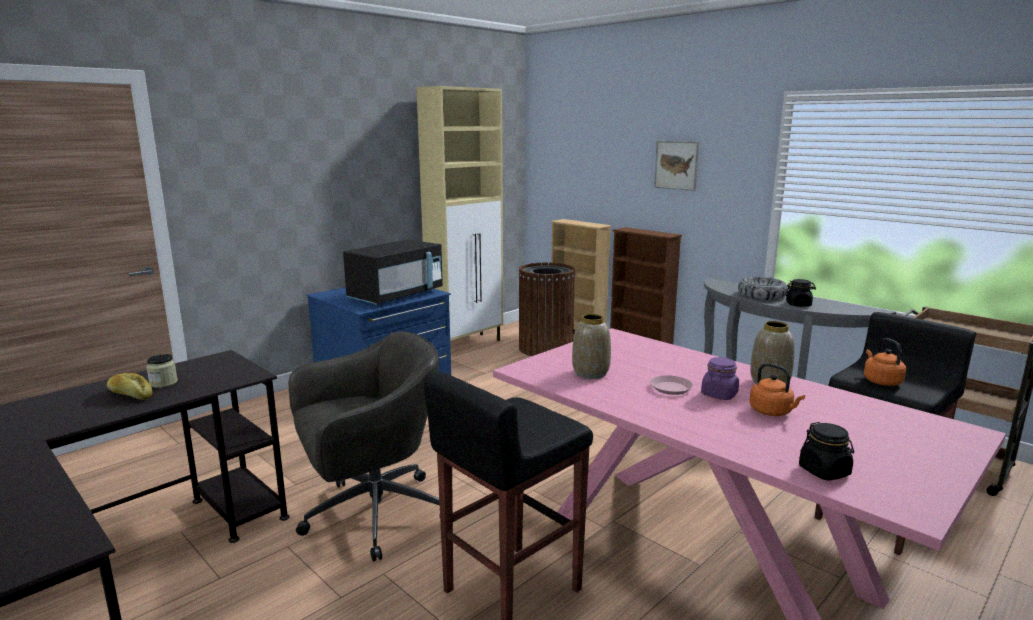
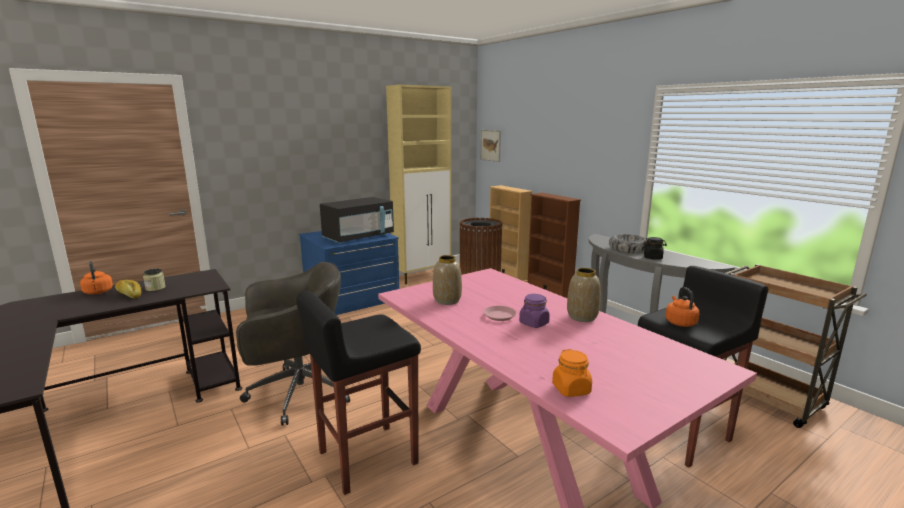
camera: 10 degrees right, 0 degrees up
picture [654,141,699,191] -> picture moved to [480,130,501,162]
orange kettle [750,363,805,416] -> orange kettle moved to [80,261,113,294]
black jar [799,422,854,481] -> orange jar [552,349,592,397]

